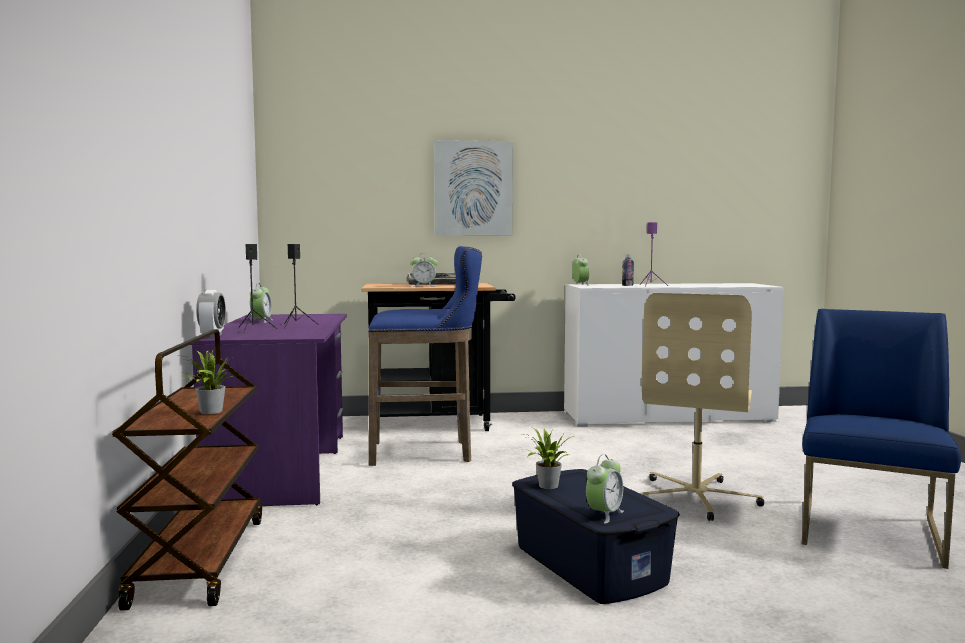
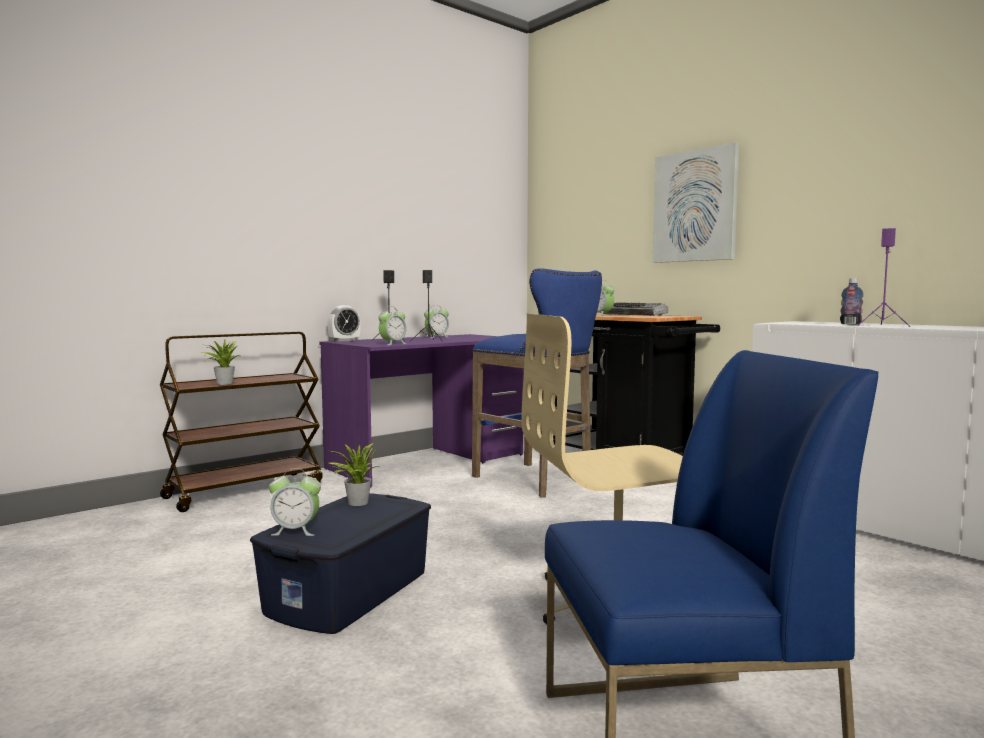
camera: 55 degrees right, 0 degrees up
alarm clock [572,254,589,285] -> alarm clock moved to [378,306,407,345]

